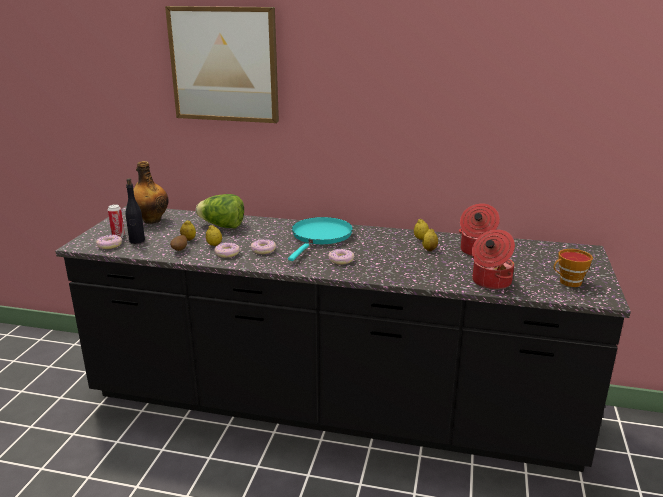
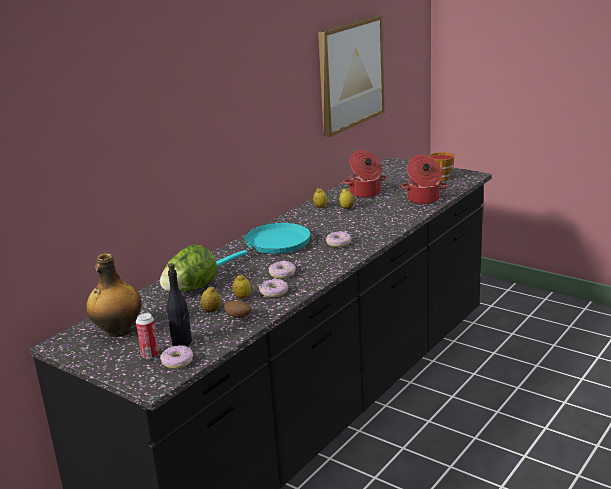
camera: 65 degrees left, 0 degrees up
picture [165,6,279,123] -> picture moved to [318,15,384,137]
turquoise frying pan [288,217,353,261] -> turquoise frying pan turned 90 degrees clockwise [216,223,311,267]

